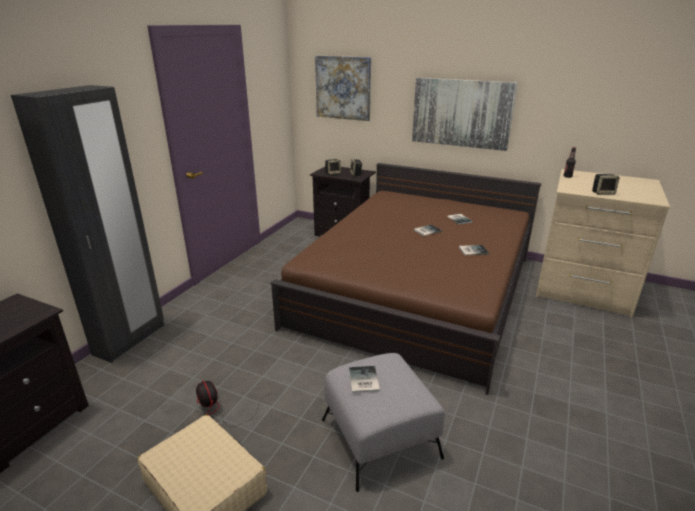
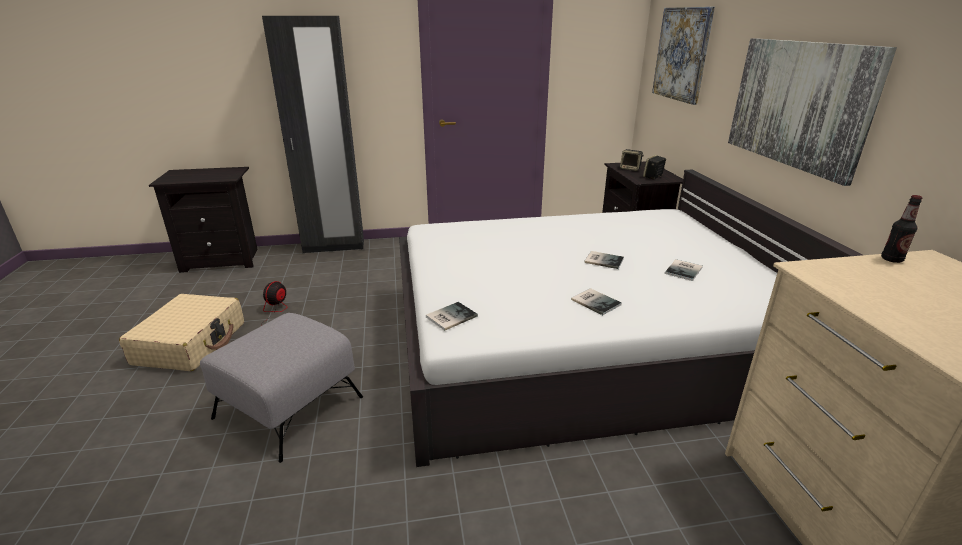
camera: 55 degrees right, 0 degrees up
brown bed [270,163,541,395] -> white bed [399,170,862,467]
book [349,366,380,393] -> book moved to [426,302,478,331]
speaker [592,174,620,195] -> none

